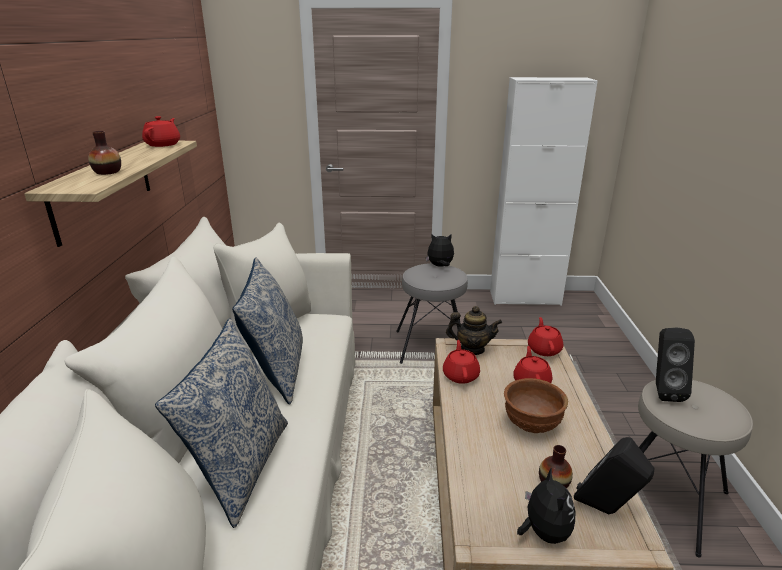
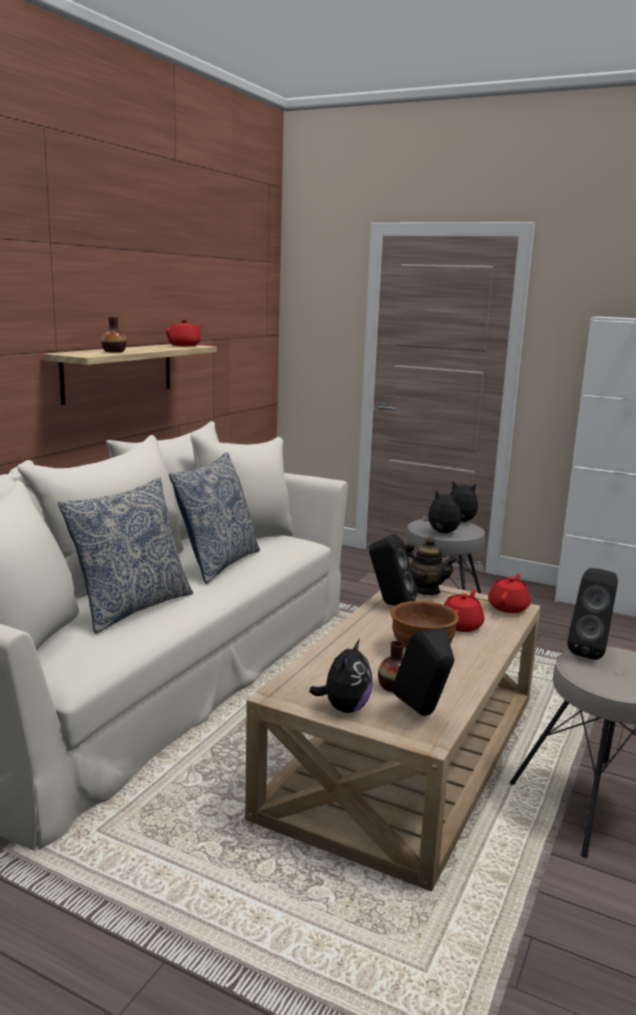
camera: 25 degrees right, 10 degrees down
red teapot [443,340,480,384] -> black speaker [369,534,417,606]
none -> plush toy [422,490,461,533]

